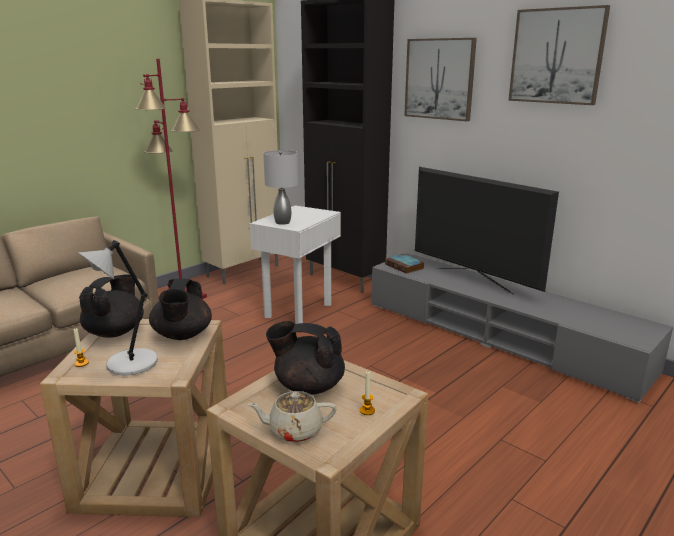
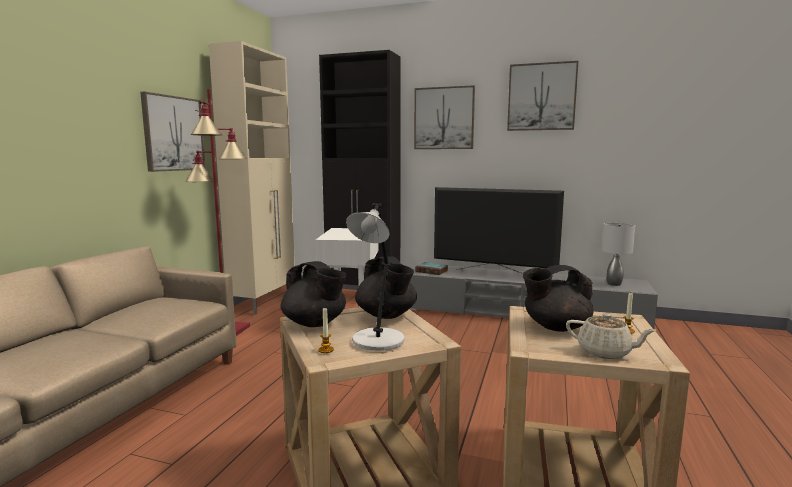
camera: 25 degrees left, 10 degrees down
black teapot [79,274,144,338] -> black teapot turned 135 degrees clockwise [281,261,347,327]
beige teapot [248,391,337,442] -> beige teapot turned 120 degrees counterclockwise [566,313,657,359]
grey table lamp [263,150,298,225] -> grey table lamp moved to [602,223,635,286]
none -> picture [140,92,206,172]

